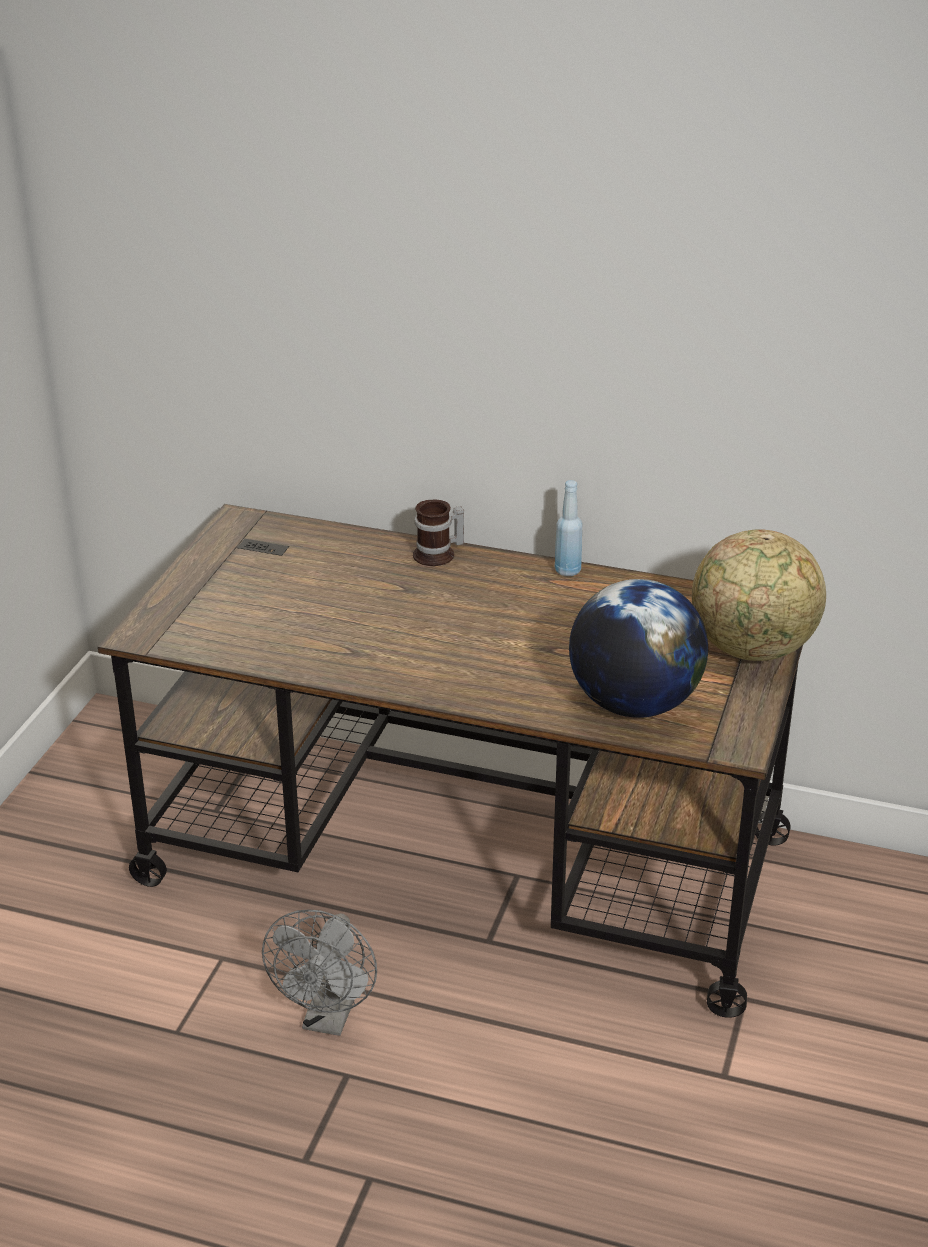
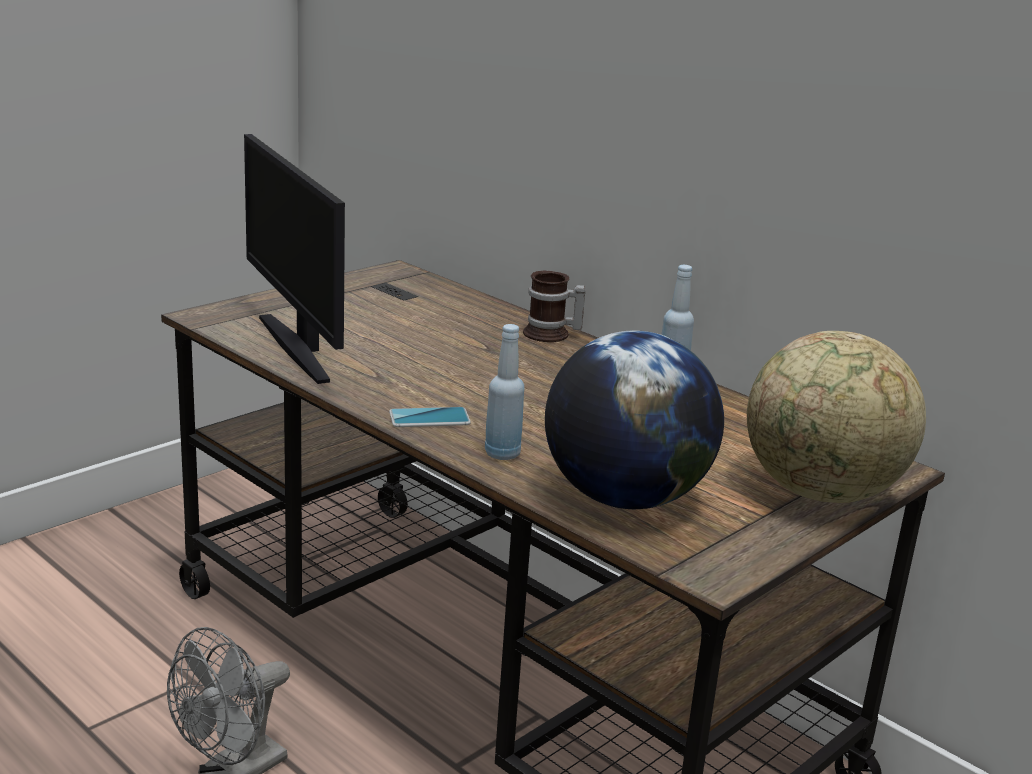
camera: 25 degrees right, 10 degrees down
none -> monitor [244,134,345,384]
none -> phone [389,407,471,427]
none -> blue bottle [485,324,525,460]

